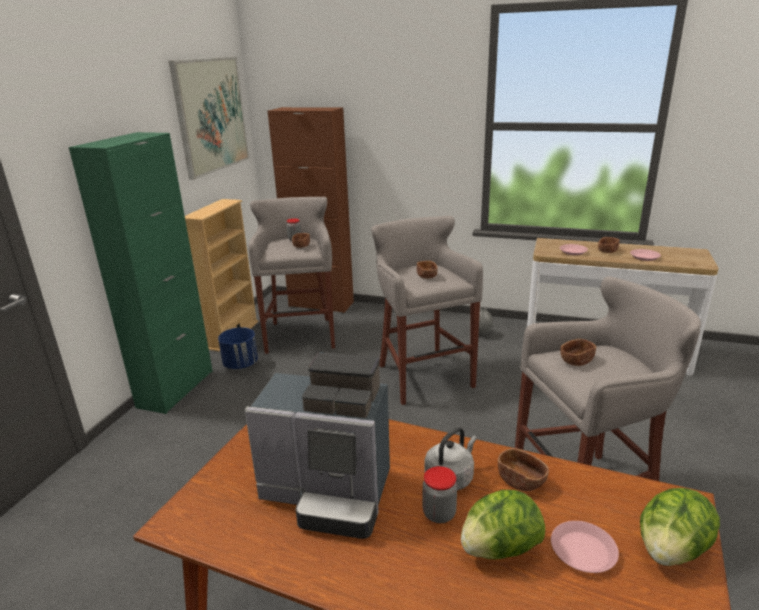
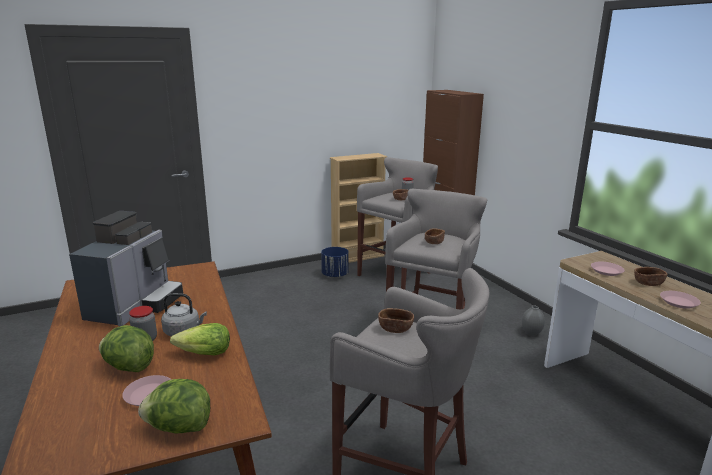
camera: 45 degrees right, 5 degrees down
green cabinet [69,132,213,414] -> none
picture [169,57,249,180] -> none
coffee machine [244,352,390,539] -> coffee machine turned 135 degrees counterclockwise [69,211,183,326]
brown bowl [498,448,549,491] -> lettuce [170,323,230,356]

